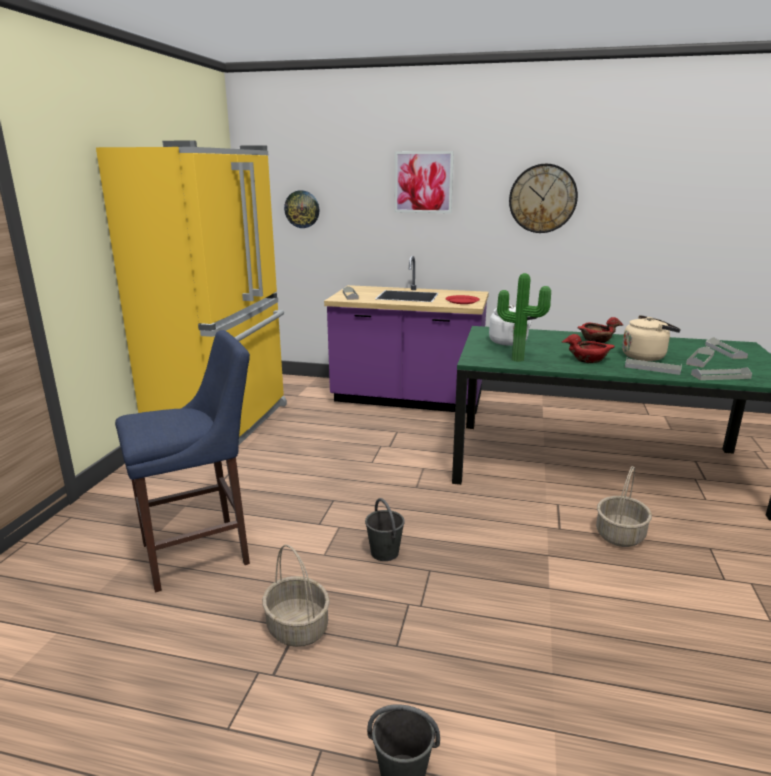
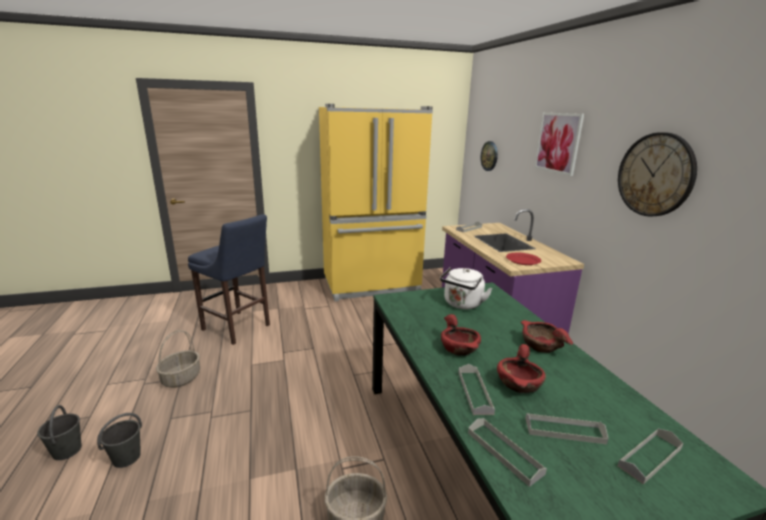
camera: 60 degrees right, 0 degrees up
grey bucket [365,498,405,561] -> grey bucket moved to [97,413,142,468]
potted plant [497,273,551,362] -> none
beige kettle [622,315,681,361] -> red bowl [497,344,546,393]

